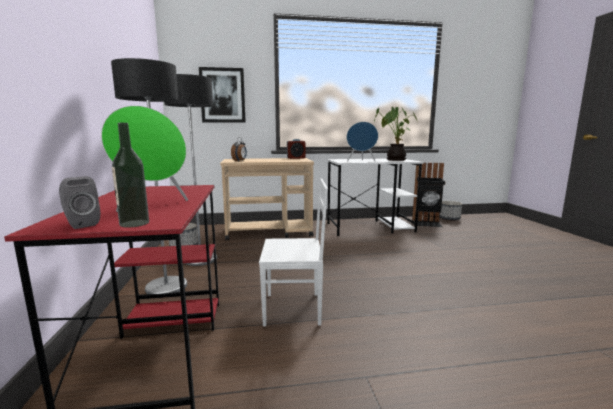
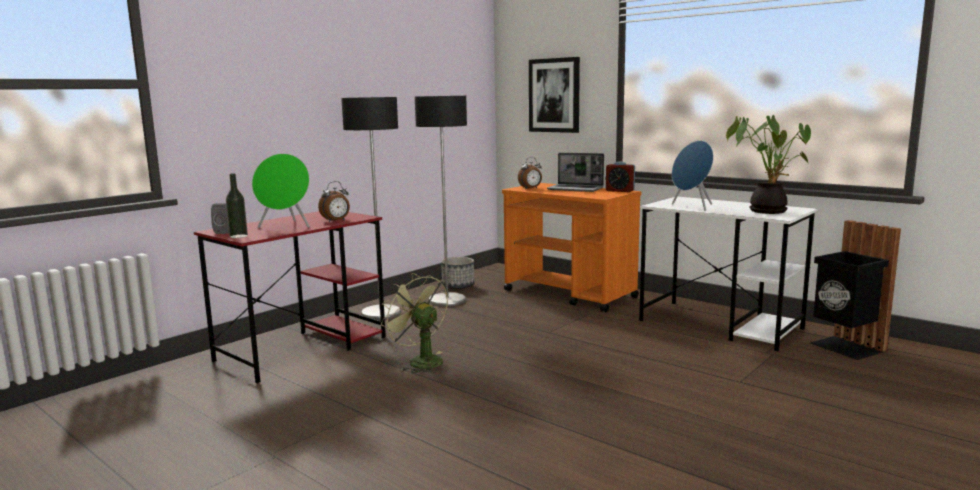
camera: 50 degrees right, 0 degrees up
beige cart [220,158,314,241] -> orange cart [502,183,641,312]
white chair [259,179,328,327] -> green fan [381,273,448,373]
planter [439,201,462,221] -> none
none -> alarm clock [318,181,350,222]
none -> laptop [547,153,604,192]

